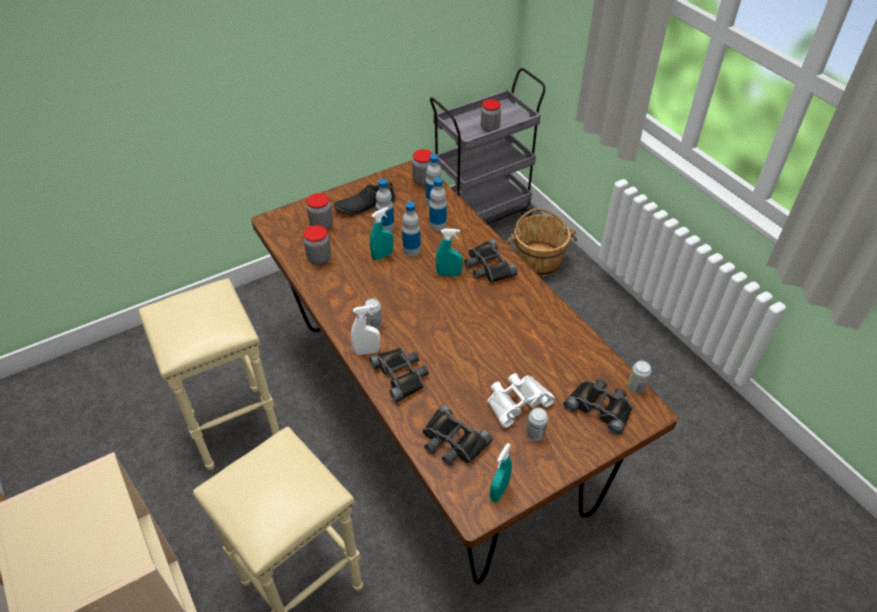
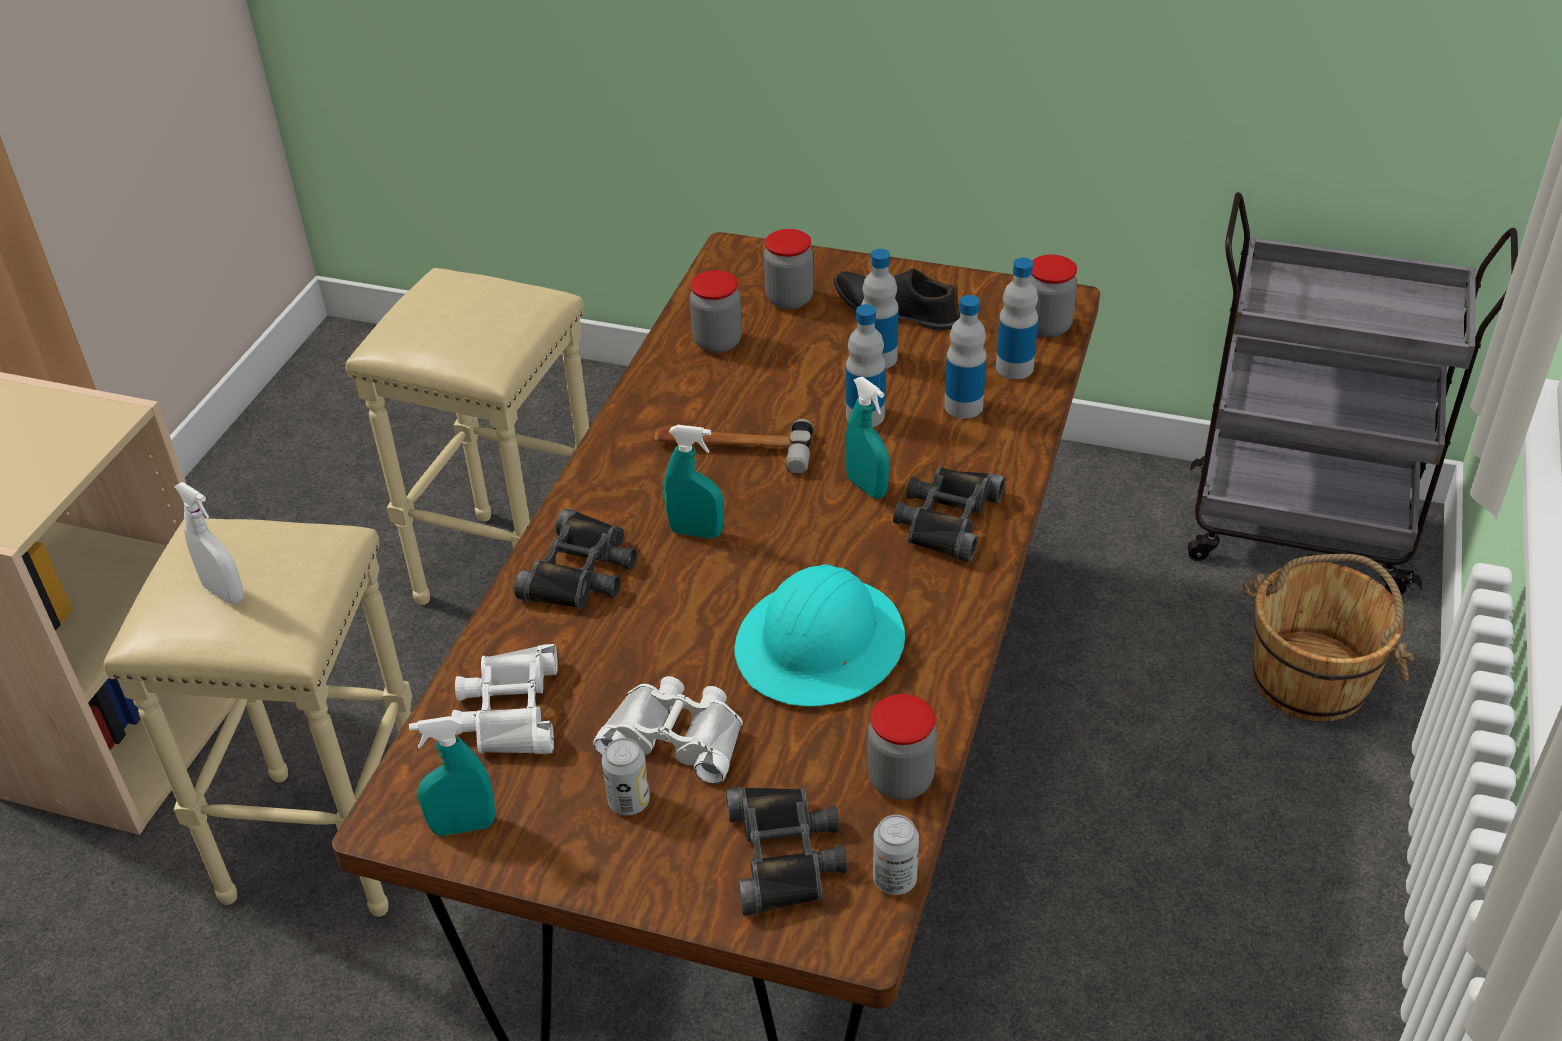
camera: 50 degrees right, 5 degrees down
white spray bottle [351,305,381,355] -> white spray bottle moved to [174,482,244,604]
can [364,298,382,329] -> none
turquoise spray bottle [370,207,393,260] -> turquoise spray bottle moved to [664,425,724,539]
black binoculars [423,405,493,466] -> white binoculars [451,644,558,754]
jar [481,99,501,132] -> jar moved to [868,694,937,800]
none -> hammer [654,419,813,474]
none -> turquoise hard hat [734,565,905,706]

